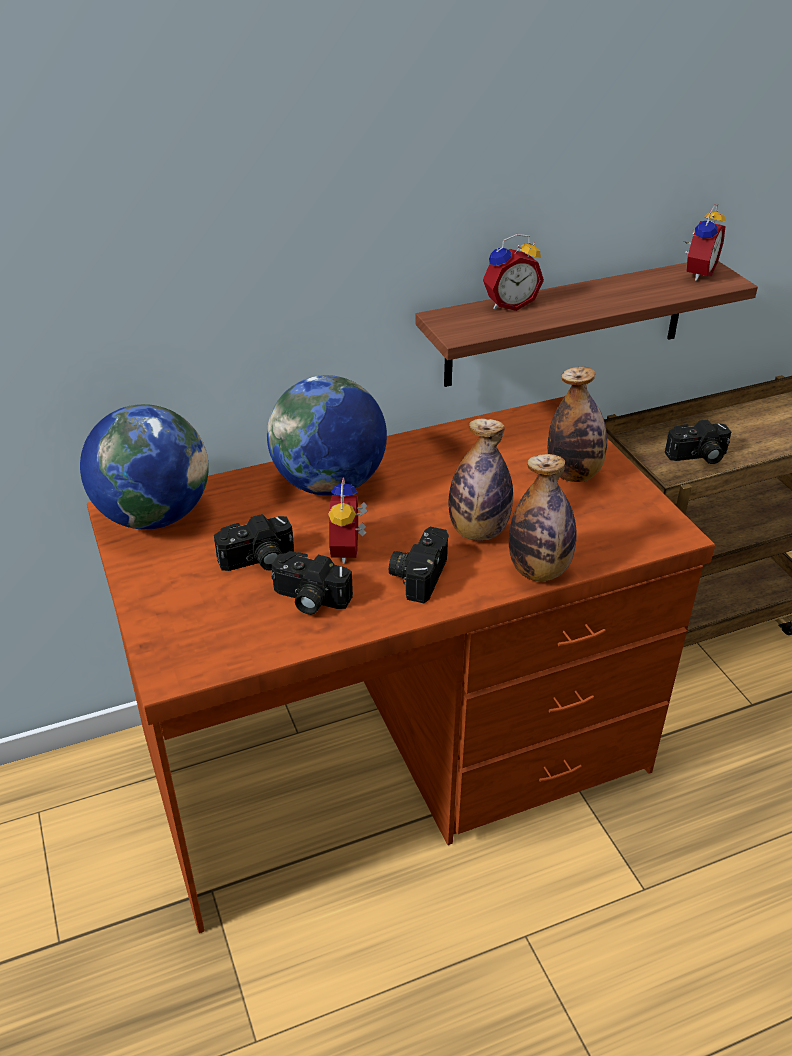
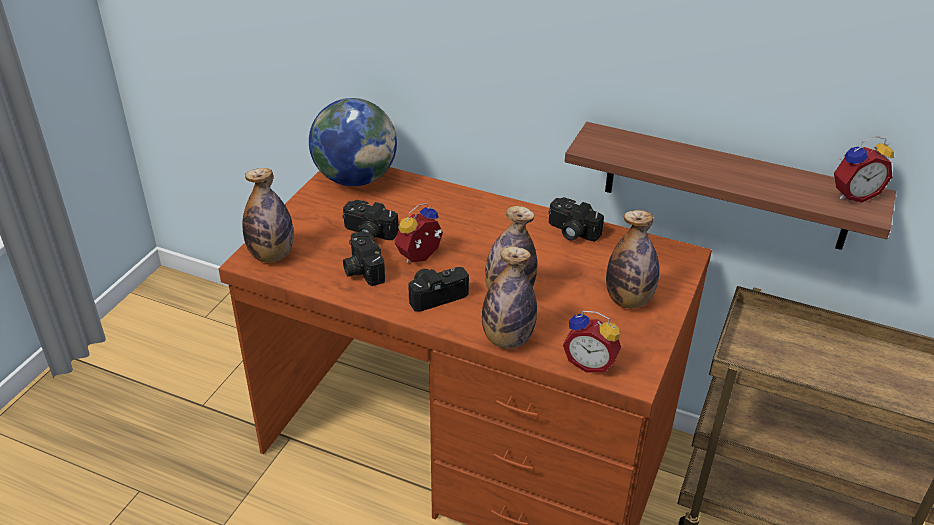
camera: 45 degrees right, 0 degrees up
globe [267,375,387,496] -> none
alarm clock [483,234,544,311] -> alarm clock moved to [563,311,621,372]
camera [665,420,731,464] -> camera moved to [548,197,604,242]
none -> bottle [242,168,293,262]

